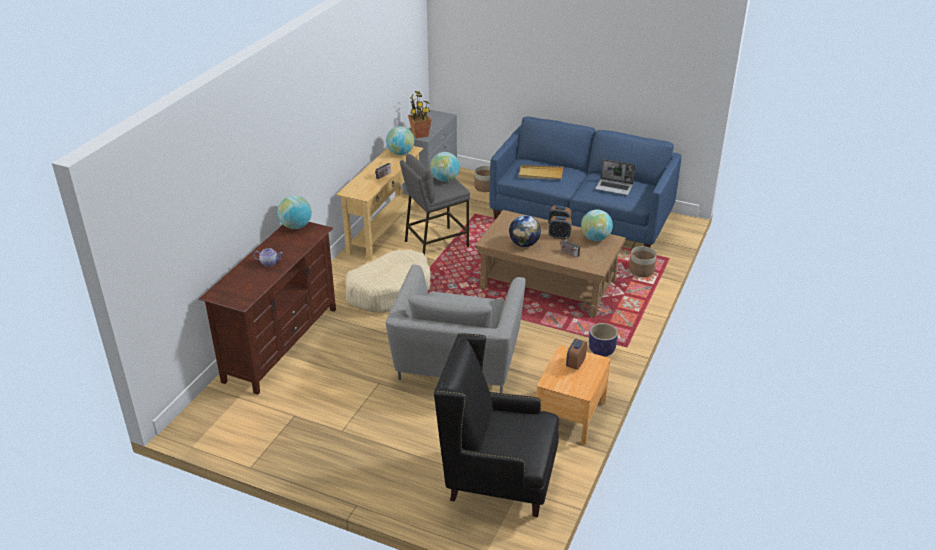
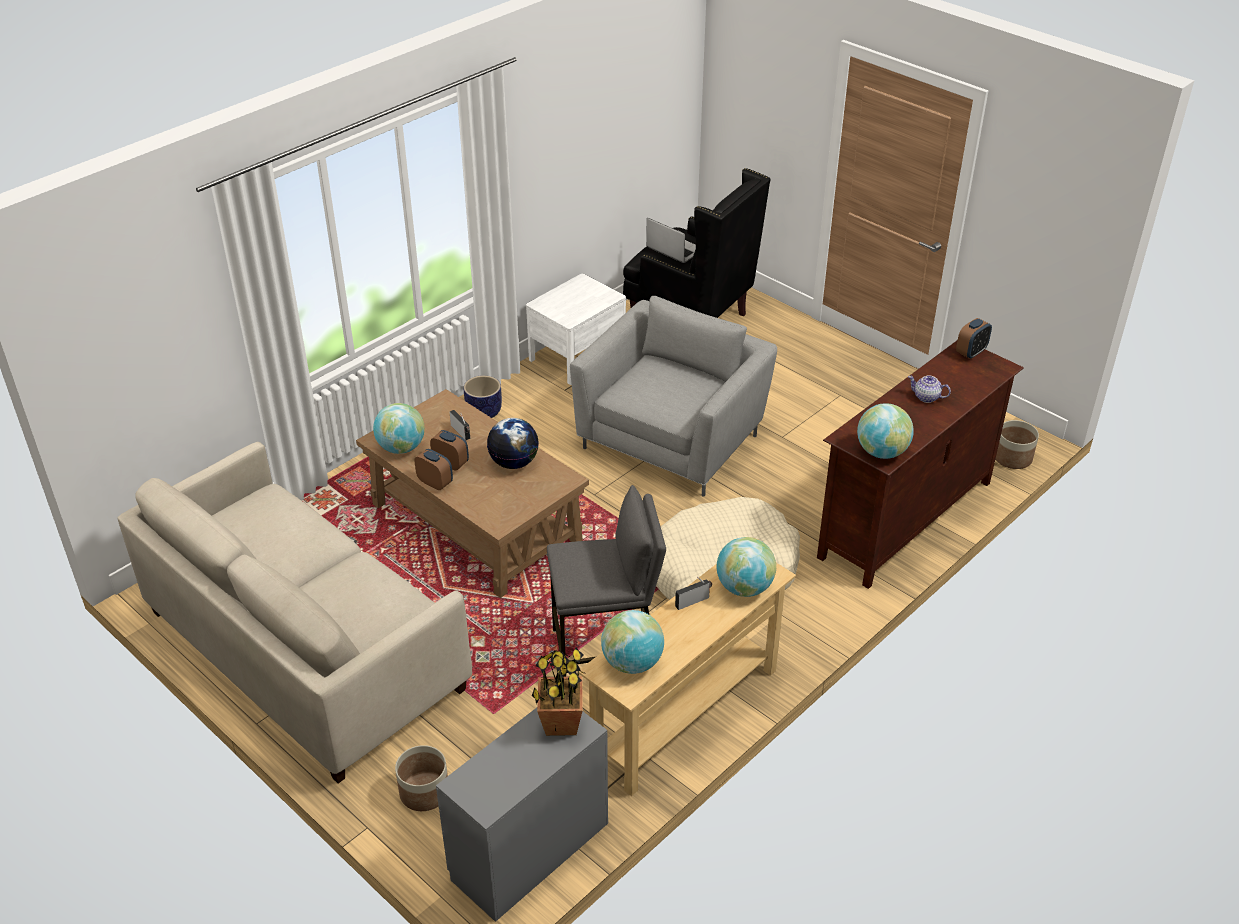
camera: 160 degrees left, 5 degrees up
globe [430,152,460,182] -> globe moved to [717,537,776,597]
blue sofa [489,117,681,248] -> beige sofa [118,442,472,783]
beige tray [519,165,563,180] -> none
brown nightstand [536,345,610,445] -> white nightstand [526,274,626,385]
alarm clock [566,339,587,370] -> alarm clock moved to [956,318,992,359]
laptop [595,159,635,195] -> laptop moved to [646,218,696,263]
planter [629,246,657,277] -> planter moved to [995,420,1039,469]

